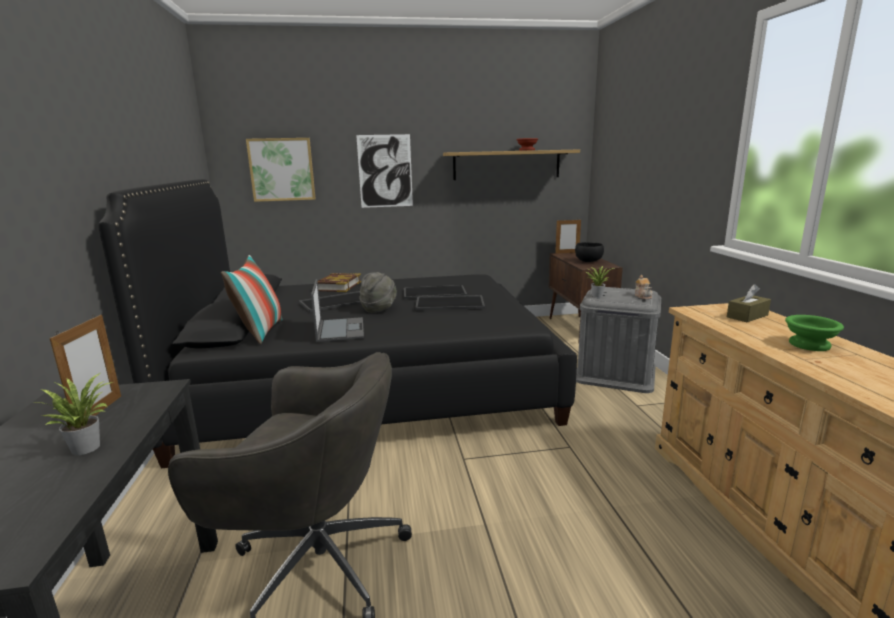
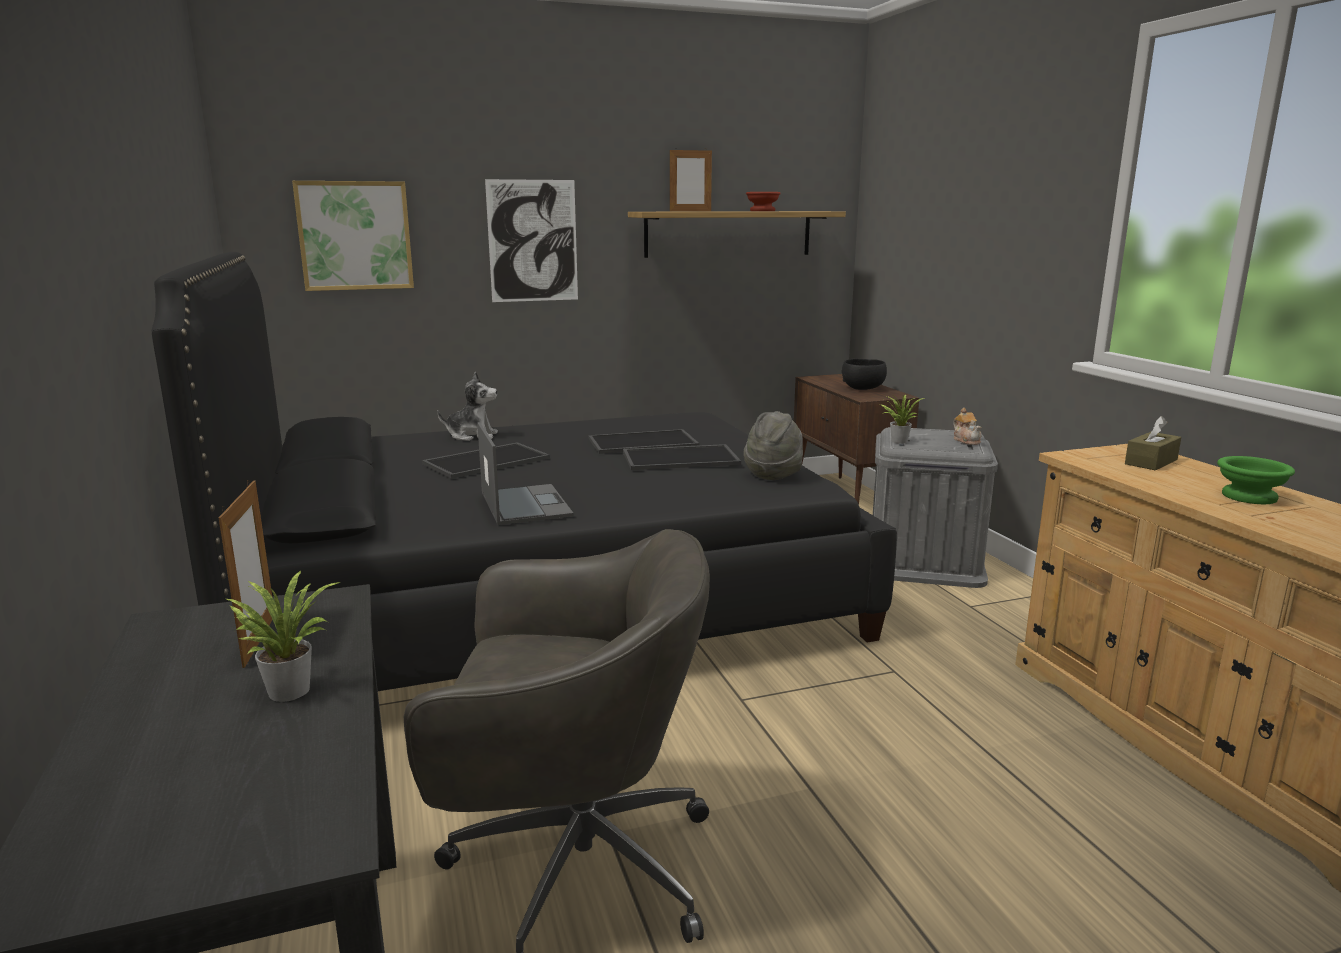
camera: 10 degrees left, 0 degrees up
pillow [221,255,283,344] -> none
book [318,273,361,292] -> plush toy [437,372,498,441]
grey hat [359,272,397,313] -> grey hat moved to [743,411,803,480]
picture frame [555,220,581,254] -> picture frame moved to [670,148,712,211]

